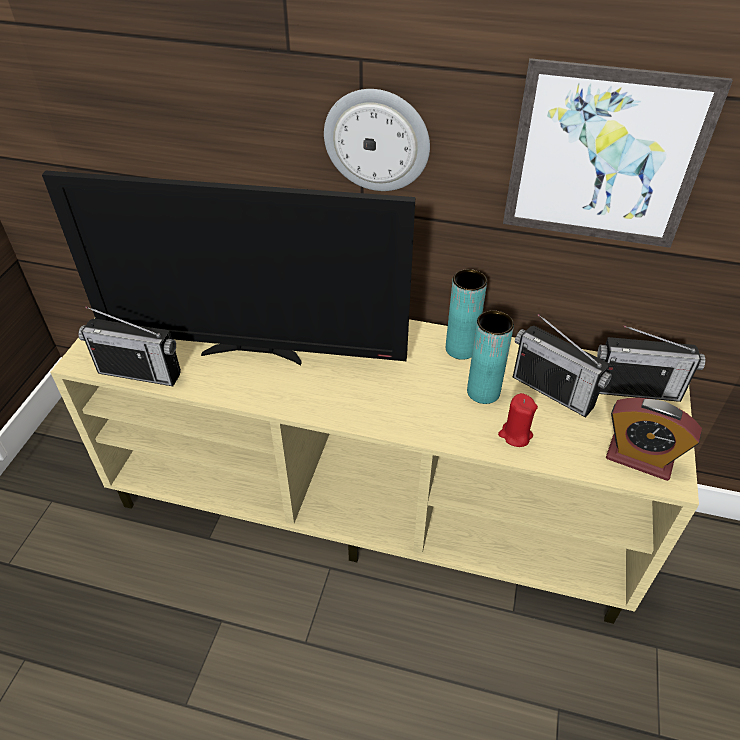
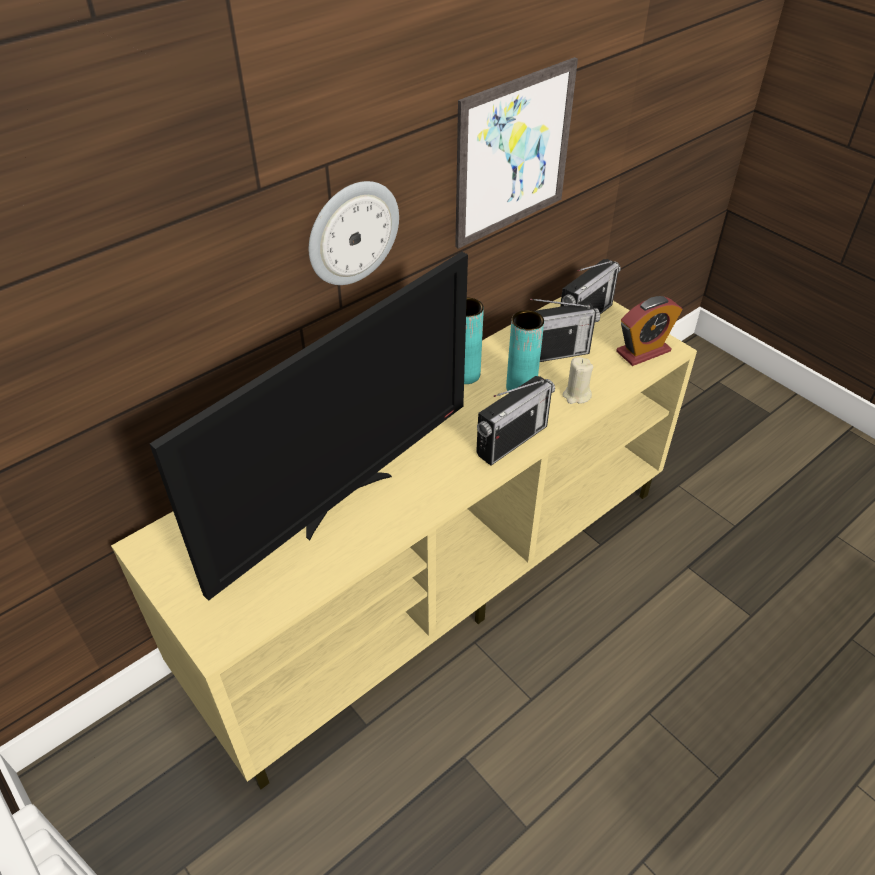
camera: 55 degrees left, 0 degrees up
radio [78,306,181,386] -> radio moved to [476,376,555,466]
red candle [498,393,538,447] -> beige candle [562,357,593,404]

